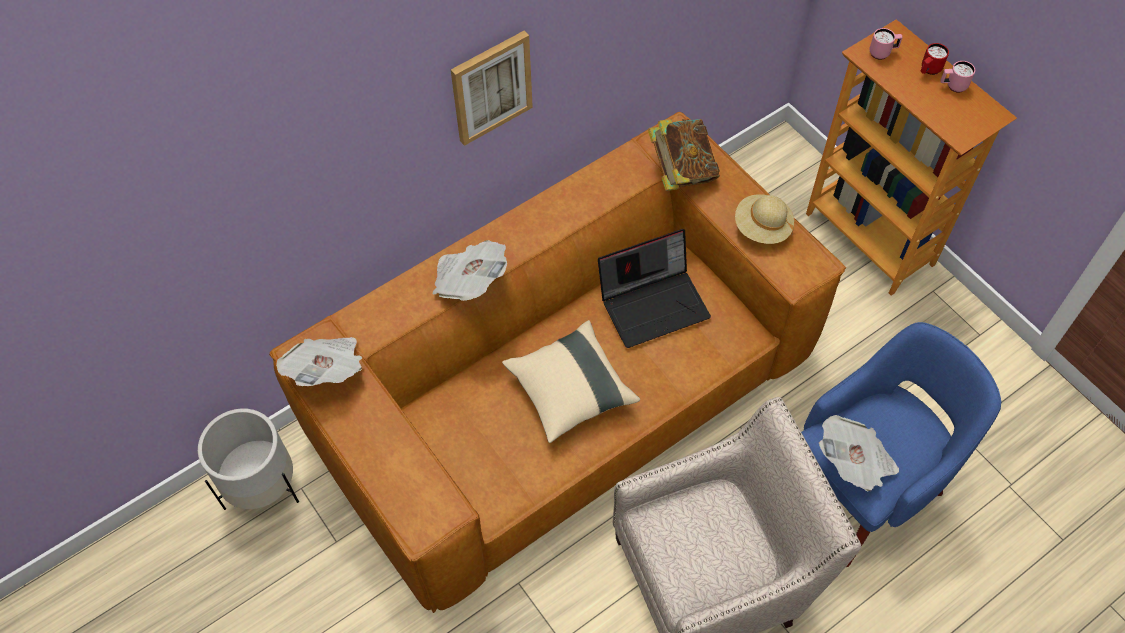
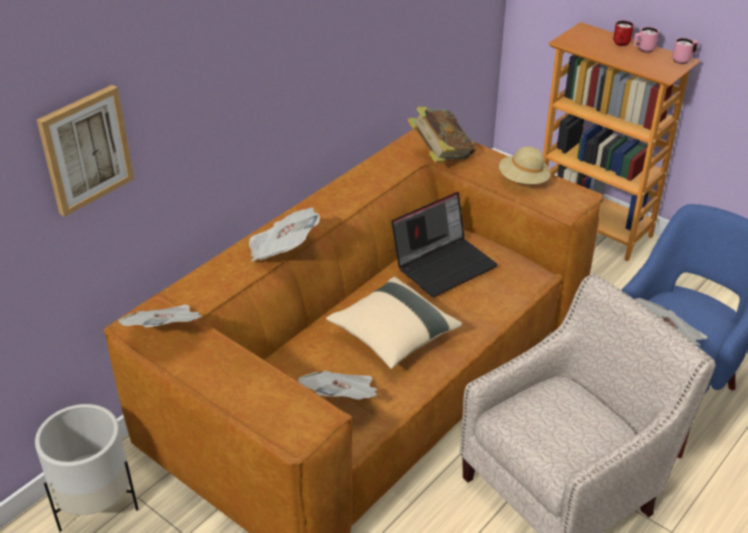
camera: 15 degrees left, 20 degrees down
picture [451,31,533,146] -> picture moved to [37,85,134,217]
pink mug [869,28,902,60] -> pink mug moved to [672,38,698,64]
none -> newspaper [298,370,378,399]

